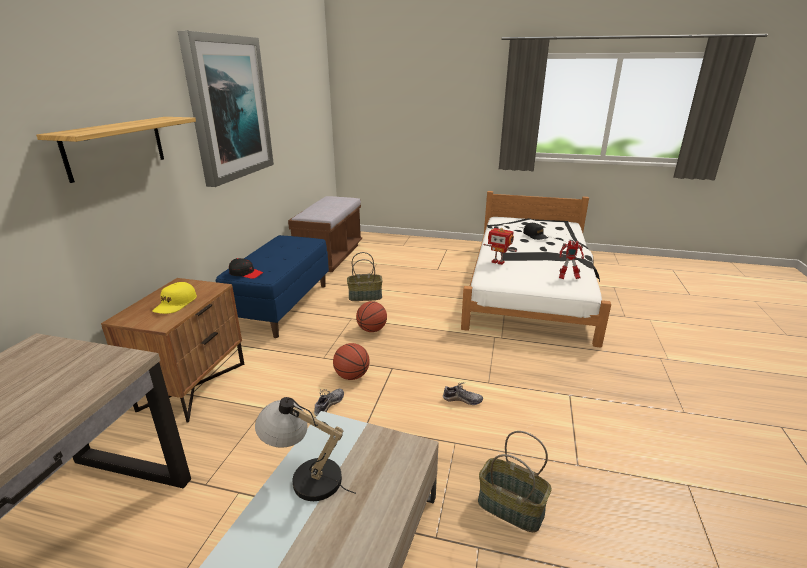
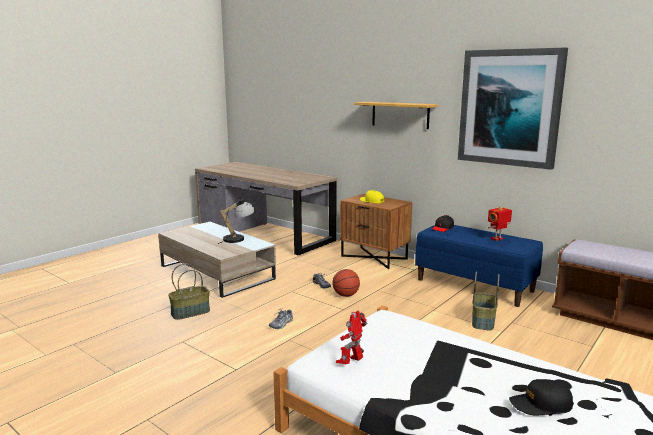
camera: 115 degrees right, 10 degrees down
basketball [356,301,387,332] -> none
toy robot [484,228,517,265] -> toy robot moved to [488,206,512,241]

